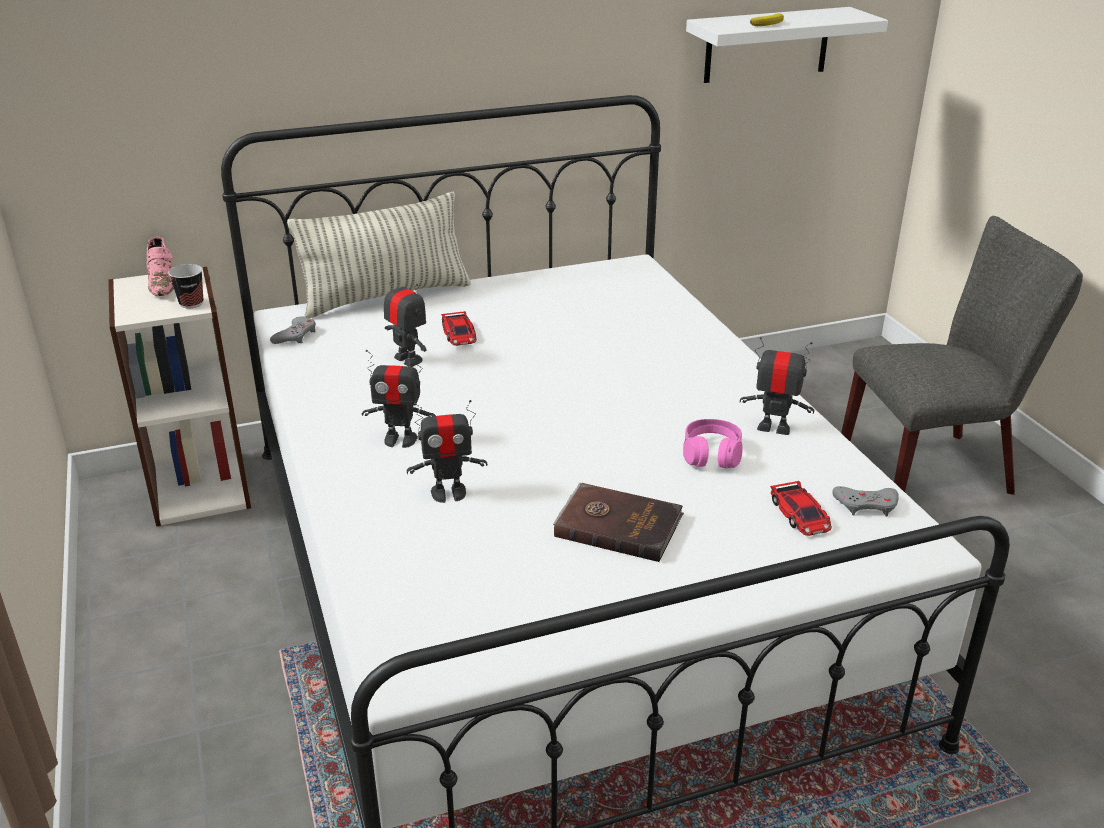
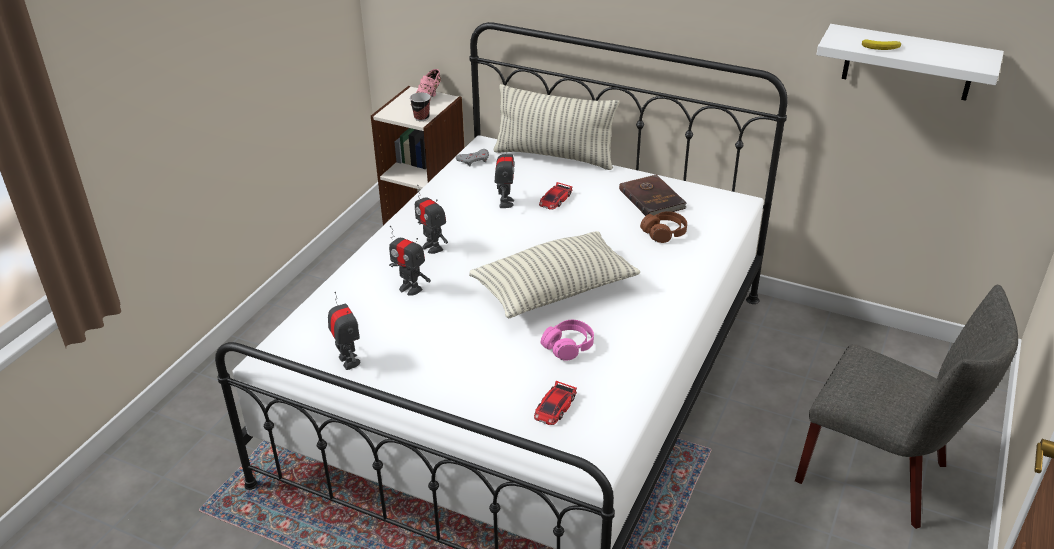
camera: 45 degrees right, 5 degrees up
brown book [553,482,684,562] -> brown book moved to [619,174,687,216]
toy robot [740,337,814,435] -> toy robot moved to [328,292,360,370]
grey game controller [832,486,899,516] -> none
none -> pillow [469,231,640,318]
none -> brown headphones [640,211,687,243]

